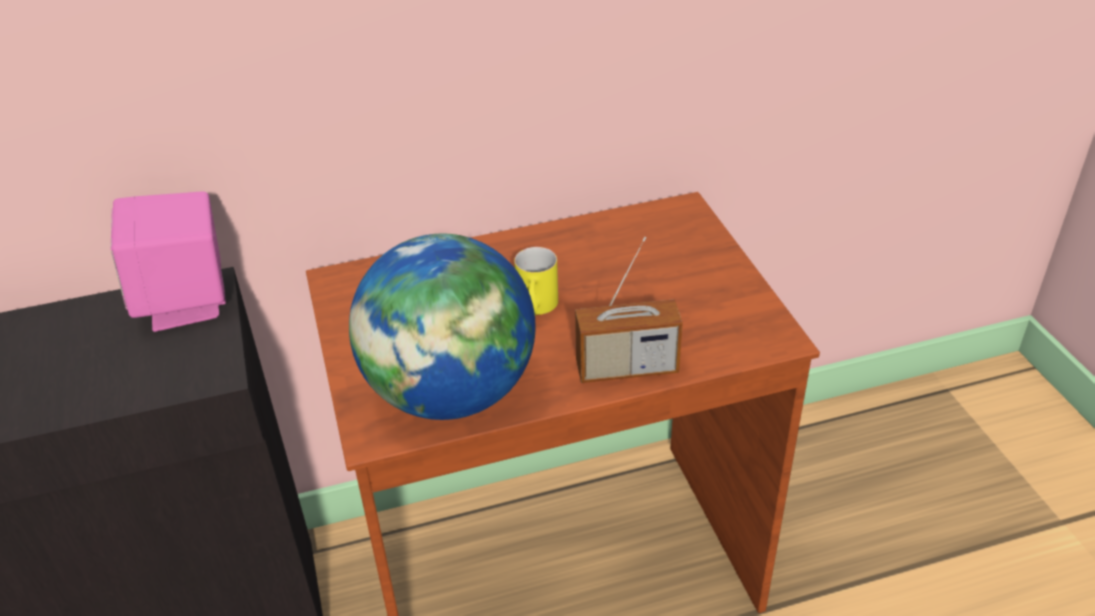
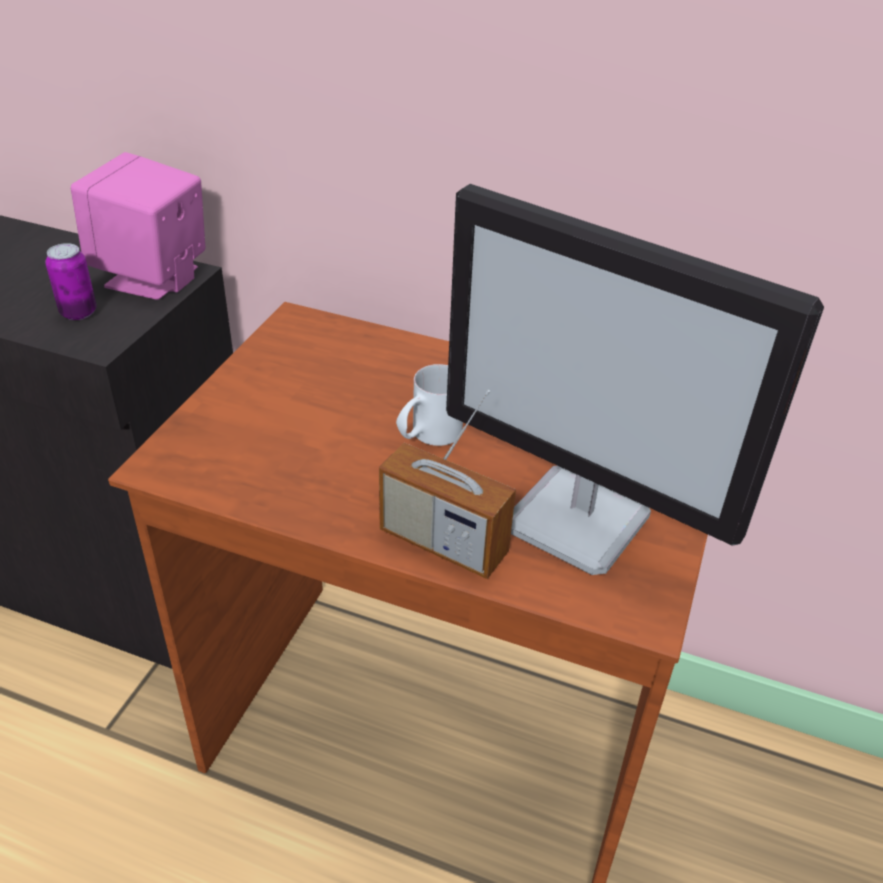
camera: 35 degrees right, 0 degrees up
globe [349,233,536,420] -> none
yellow mug [514,247,558,315] -> white mug [396,364,463,446]
none -> can [45,243,97,320]
none -> monitor [446,184,824,575]

